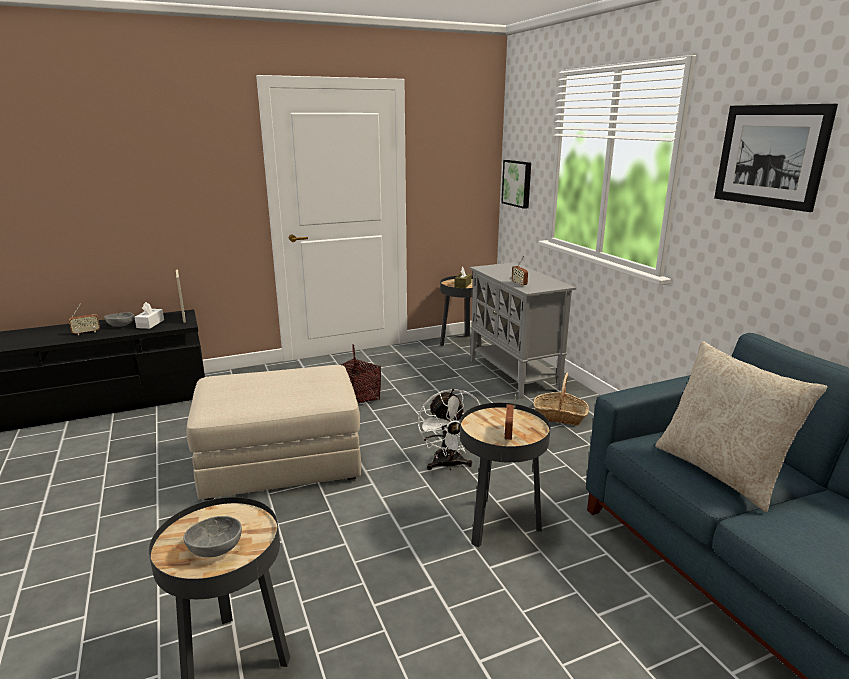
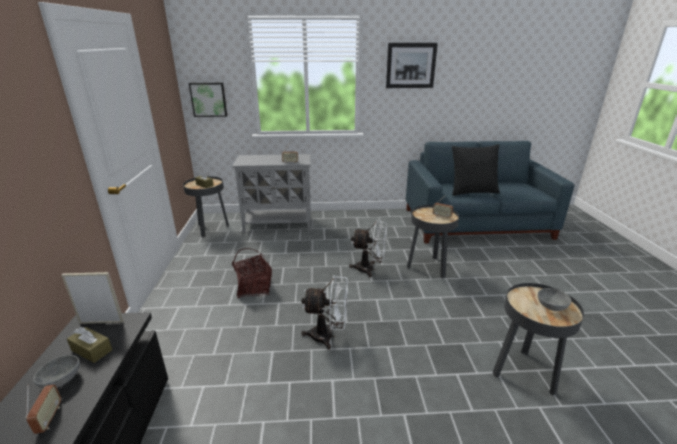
camera: 70 degrees left, 5 degrees up
white tissue box [134,302,164,329] -> brown tissue box [67,327,112,363]
beige ottoman [187,365,361,500] -> white fan [301,275,348,350]
basket [533,372,589,425] -> none
beige pillow [655,341,828,512] -> black pillow [452,144,500,196]

